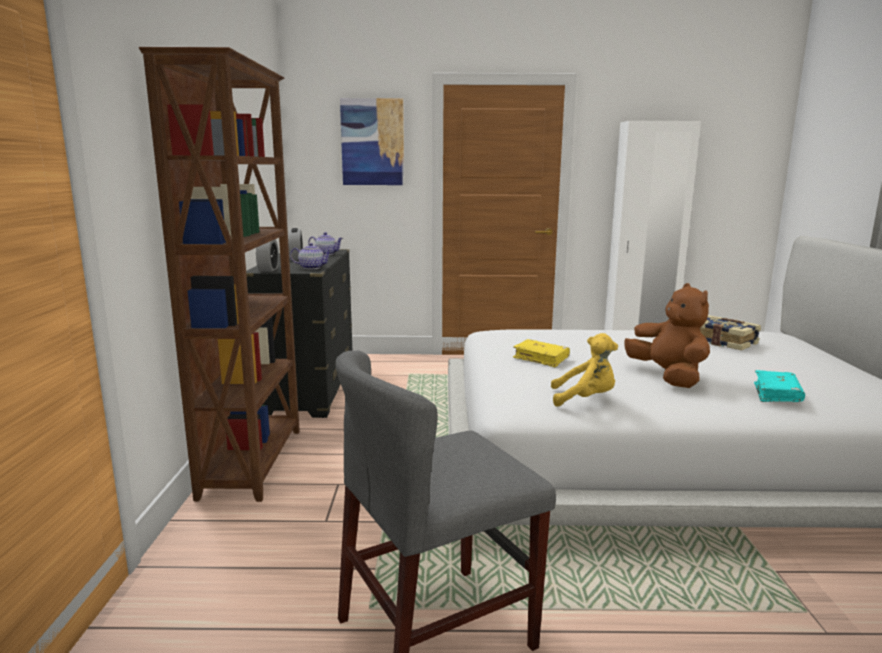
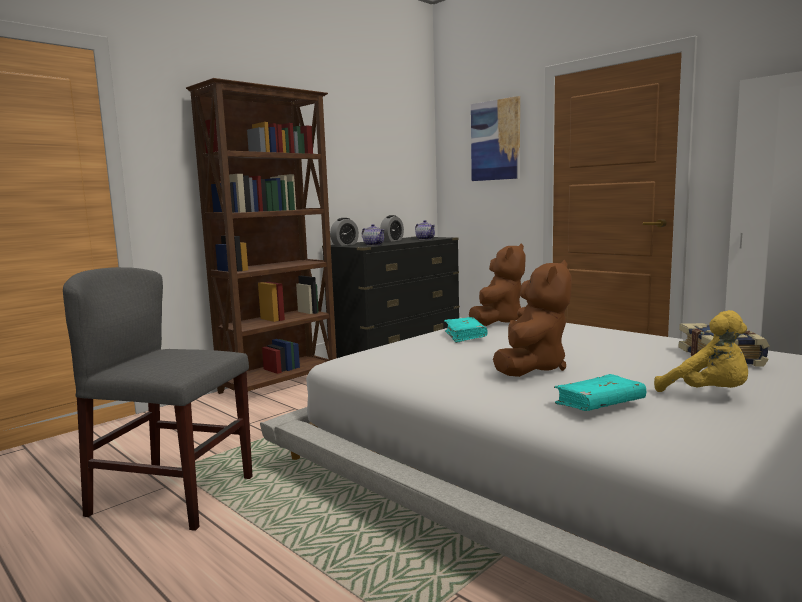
camera: 45 degrees right, 5 degrees down
yellow book [513,339,570,367] -> turquoise book [444,317,488,343]
yellow plush toy [551,333,618,407] -> yellow plush toy moved to [654,310,748,392]
none -> brown plush toy [469,244,526,326]

